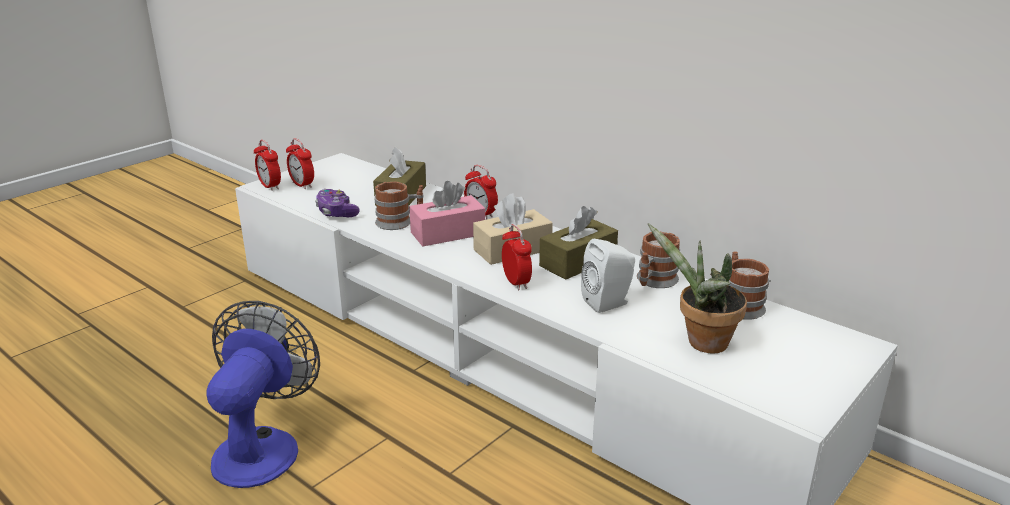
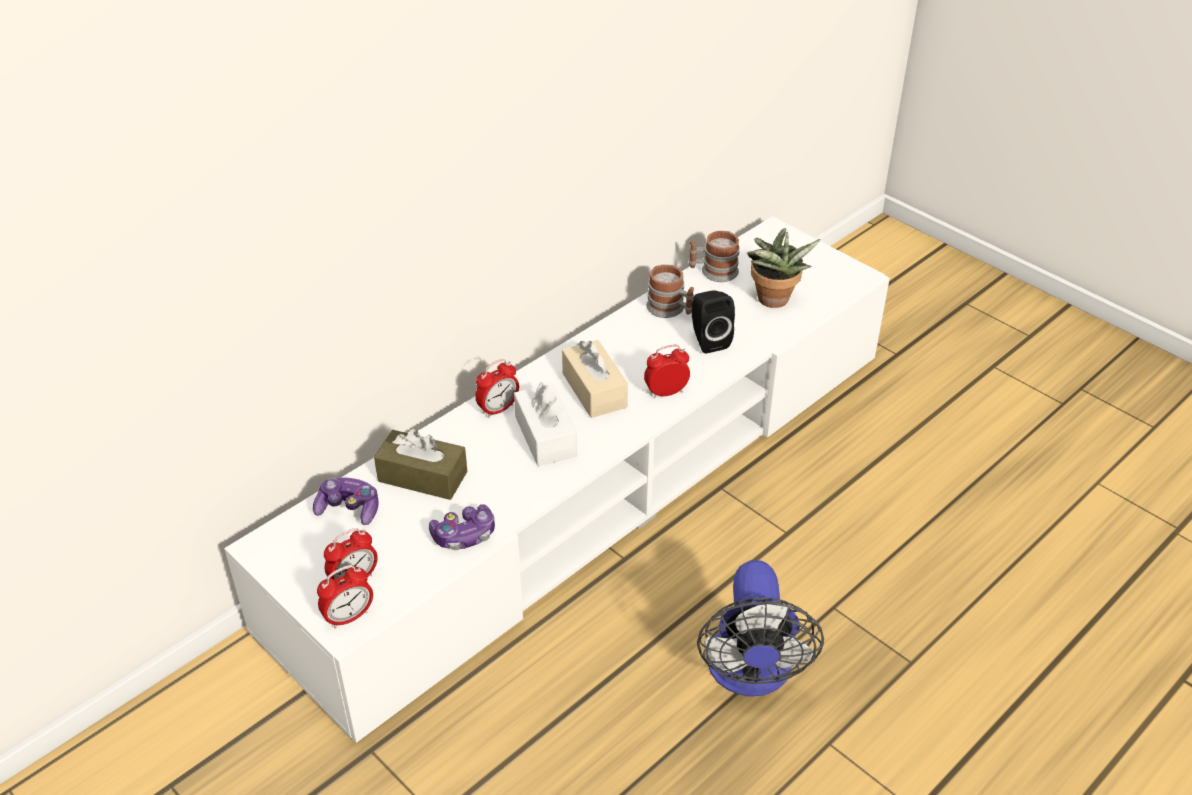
camera: 85 degrees left, 15 degrees up
fan [206,301,320,488] -> fan turned 105 degrees counterclockwise [697,560,824,697]
mug [374,182,424,230] -> none
pink tissue box [409,181,485,246] -> white tissue box [514,381,577,466]
brown tissue box [539,206,618,280] -> none
white speaker [581,239,635,313] -> black speaker [692,290,735,354]
none -> game controller [313,478,379,525]

